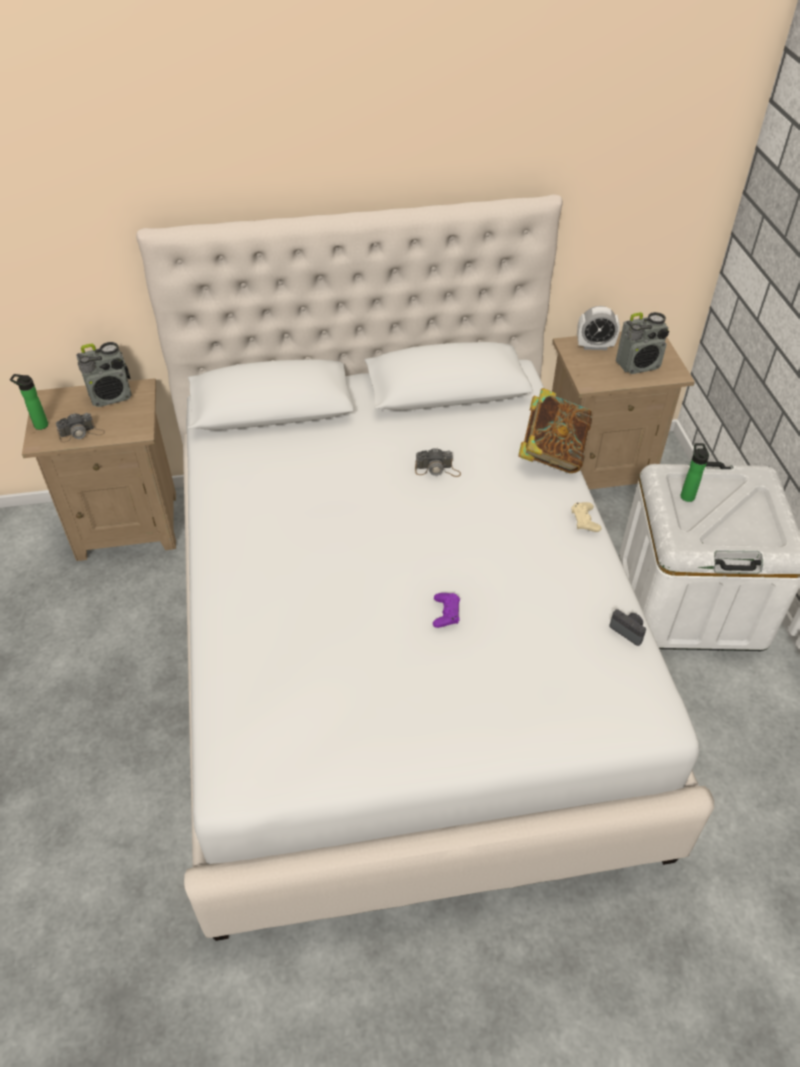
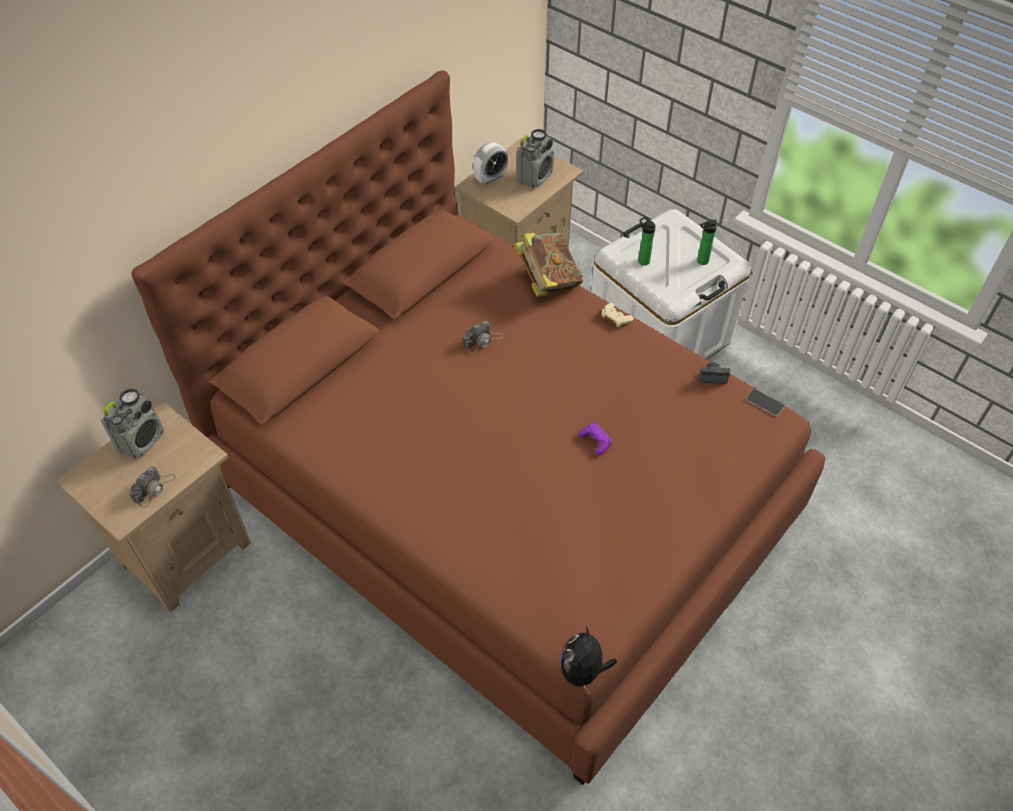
camera: 40 degrees left, 5 degrees up
bottle [10,374,48,430] -> bottle moved to [697,220,717,265]
white bed [136,194,714,941] -> brown bed [132,71,826,785]
none -> plush toy [560,626,617,694]
none -> phone [746,389,785,416]

